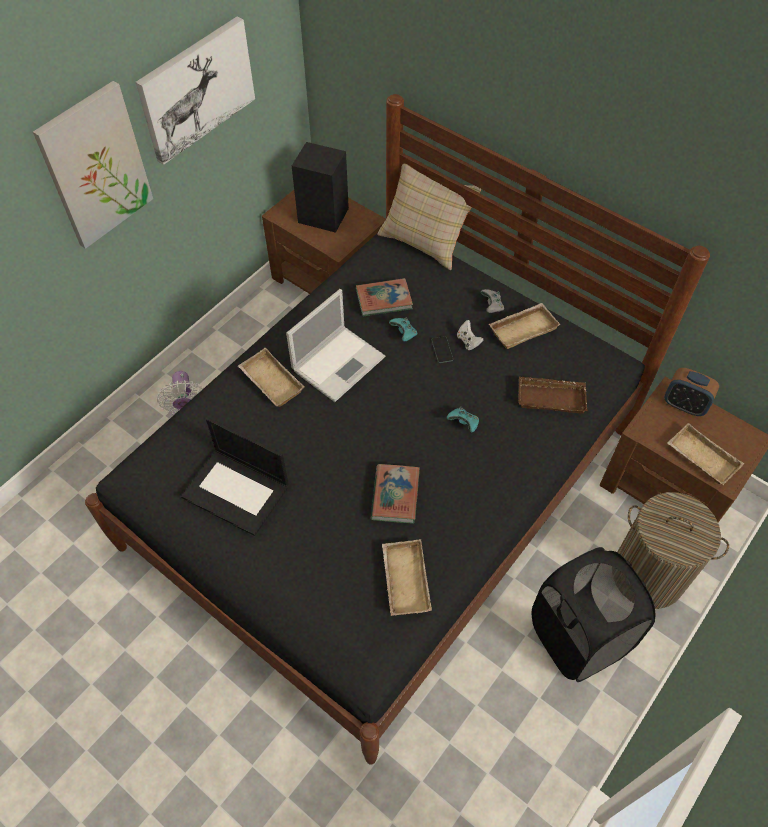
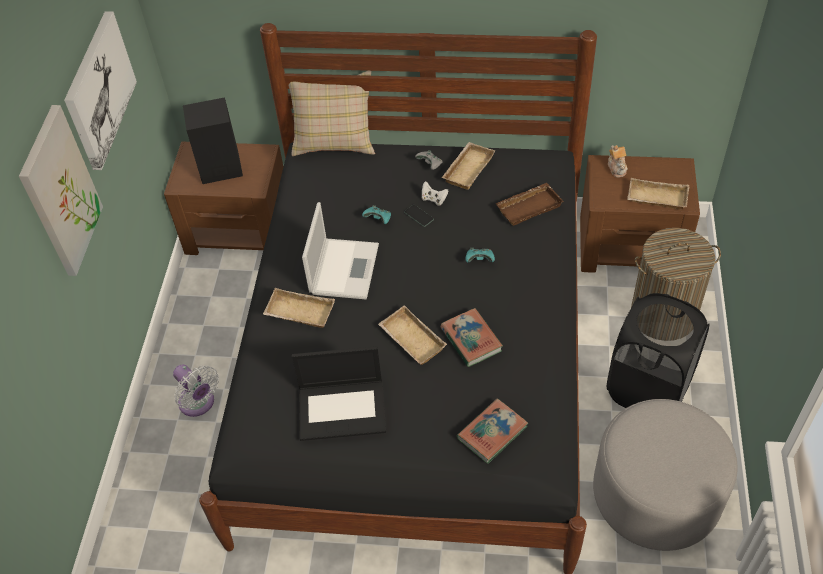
camera: 30 degrees left, 5 degrees down
book [356,278,413,316] -> book moved to [456,399,528,464]
beige tray [382,539,432,616] -> beige tray moved to [378,305,447,365]
alarm clock [664,368,719,416] -> teapot [608,145,628,177]
none -> grey ottoman [593,399,737,551]

